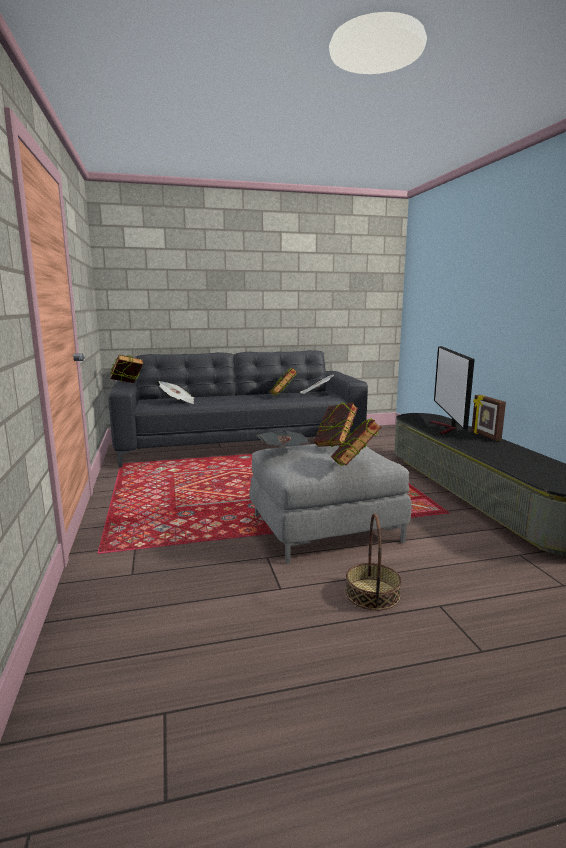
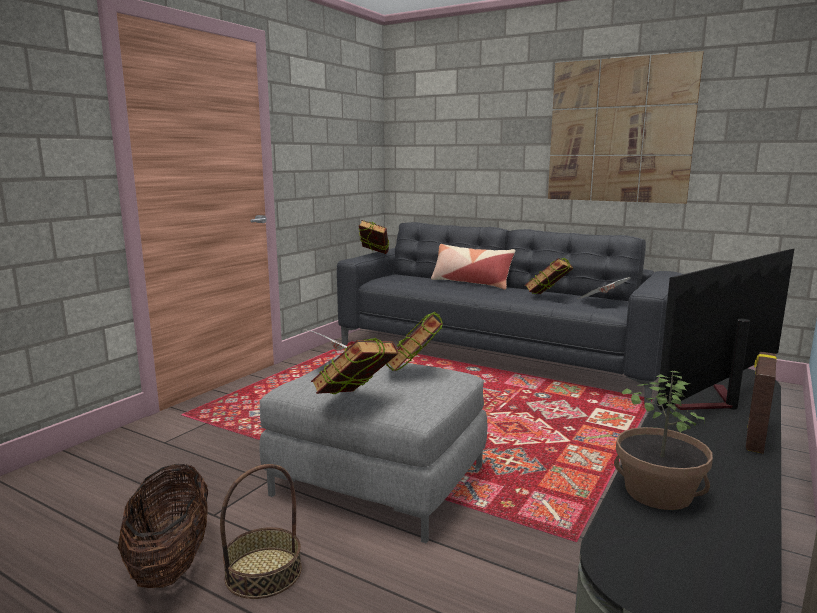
camera: 45 degrees right, 0 degrees up
newspaper [158,381,194,404] -> none
none -> basket [117,464,208,588]
none -> pillow [431,244,515,290]
none -> picture [548,51,704,204]
none -> potted plant [614,371,713,510]

